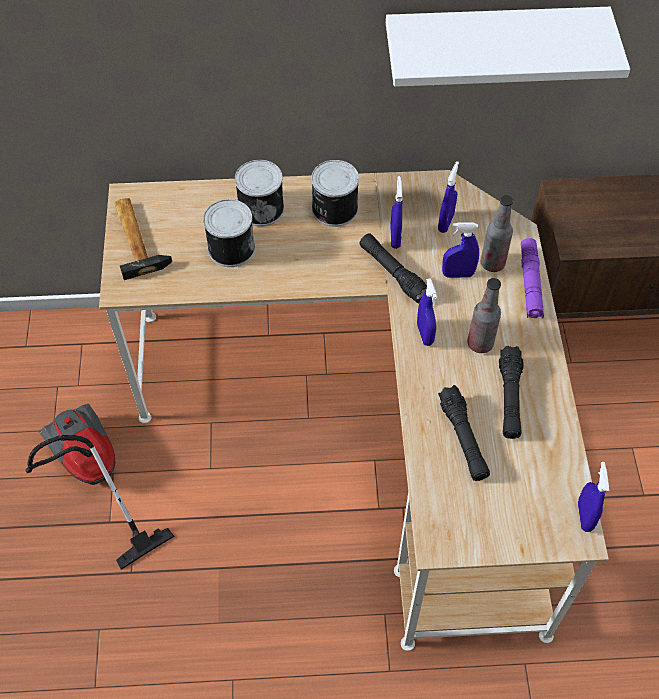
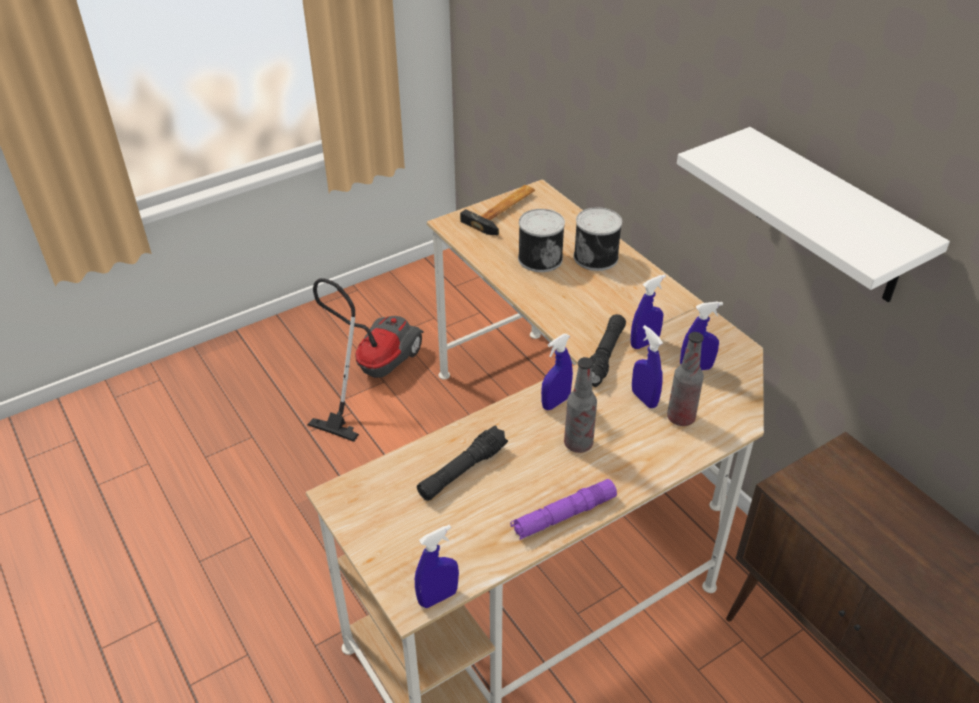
camera: 60 degrees right, 15 degrees down
can [311,160,359,227] -> none
black flashlight [499,345,523,439] -> none
purple flashlight [521,238,544,319] -> purple flashlight moved to [510,479,617,540]

